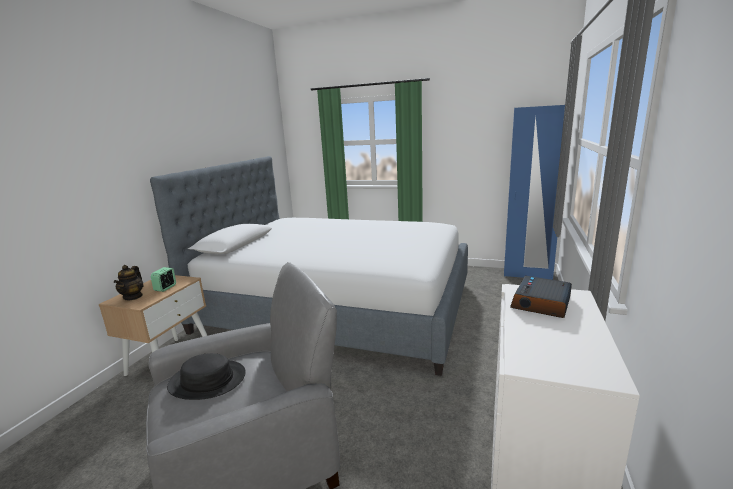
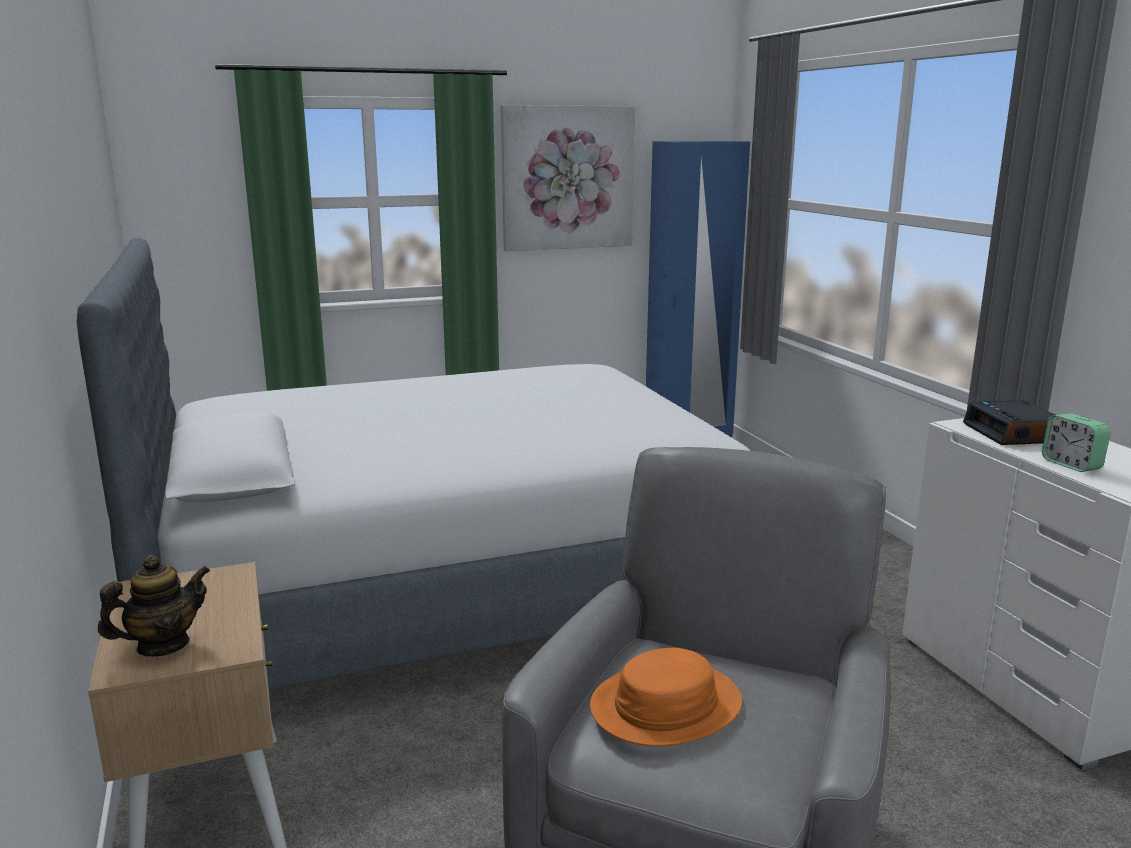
camera: 40 degrees left, 0 degrees up
teapot [114,265,143,300] -> teapot turned 90 degrees counterclockwise [98,555,210,656]
alarm clock [151,267,176,292] -> alarm clock moved to [1042,413,1111,472]
black hat [167,353,246,400] -> orange hat [590,648,742,746]
none -> picture [501,105,635,251]

